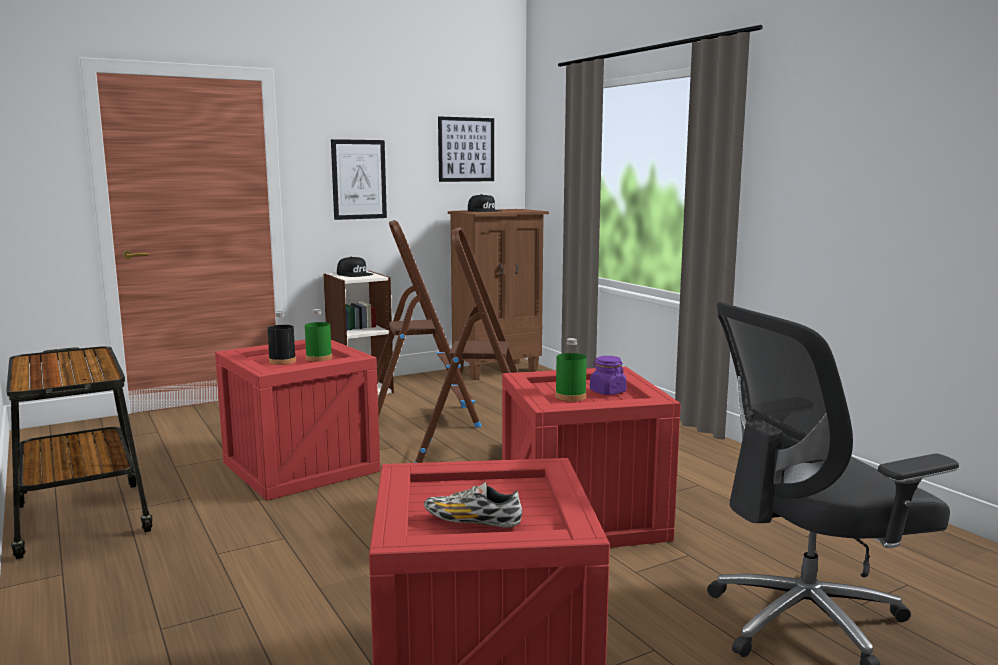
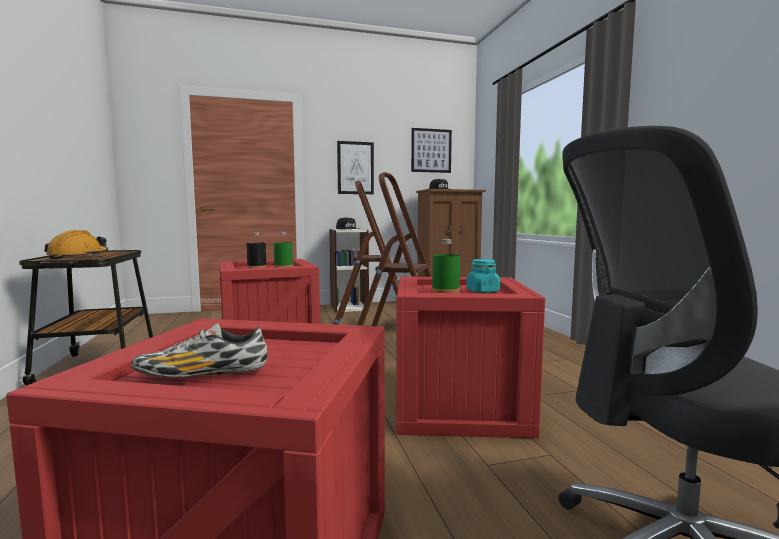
camera: 15 degrees right, 5 degrees down
shoe [424,482,522,528] -> shoe turned 45 degrees counterclockwise [131,323,268,378]
purple jar [590,356,627,395] -> turquoise jar [466,259,500,293]
none -> orange hard hat [44,230,108,259]

